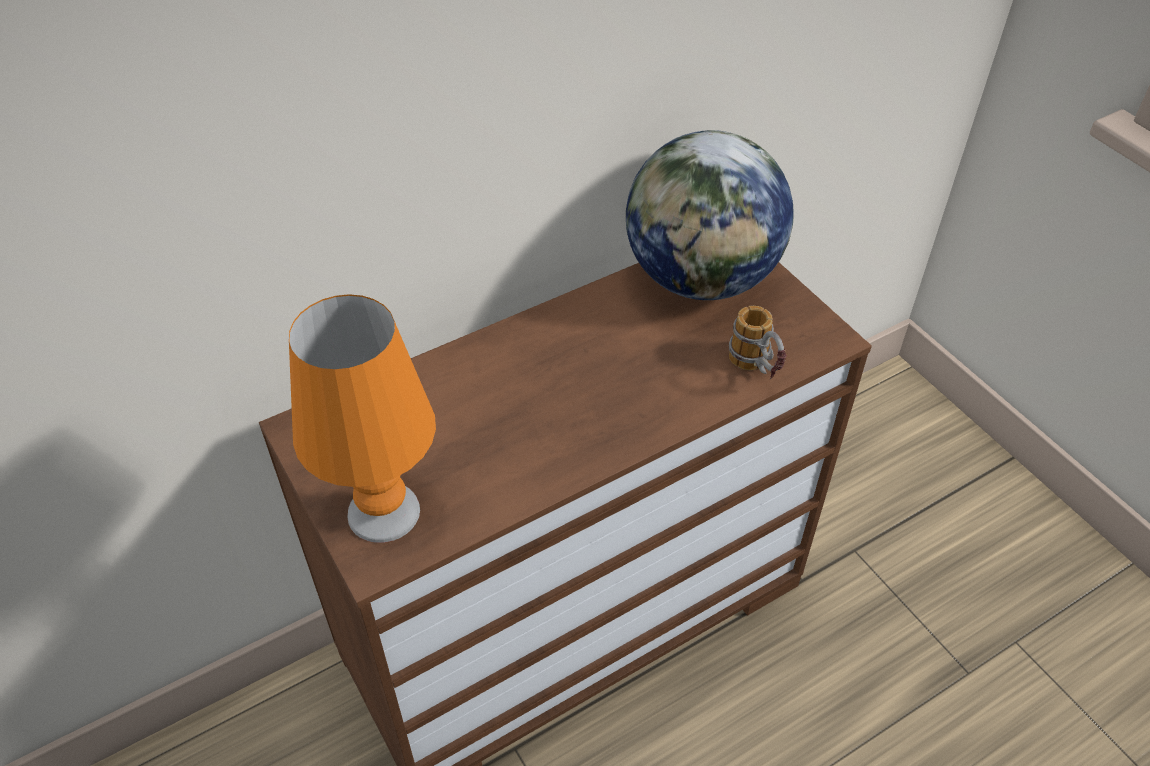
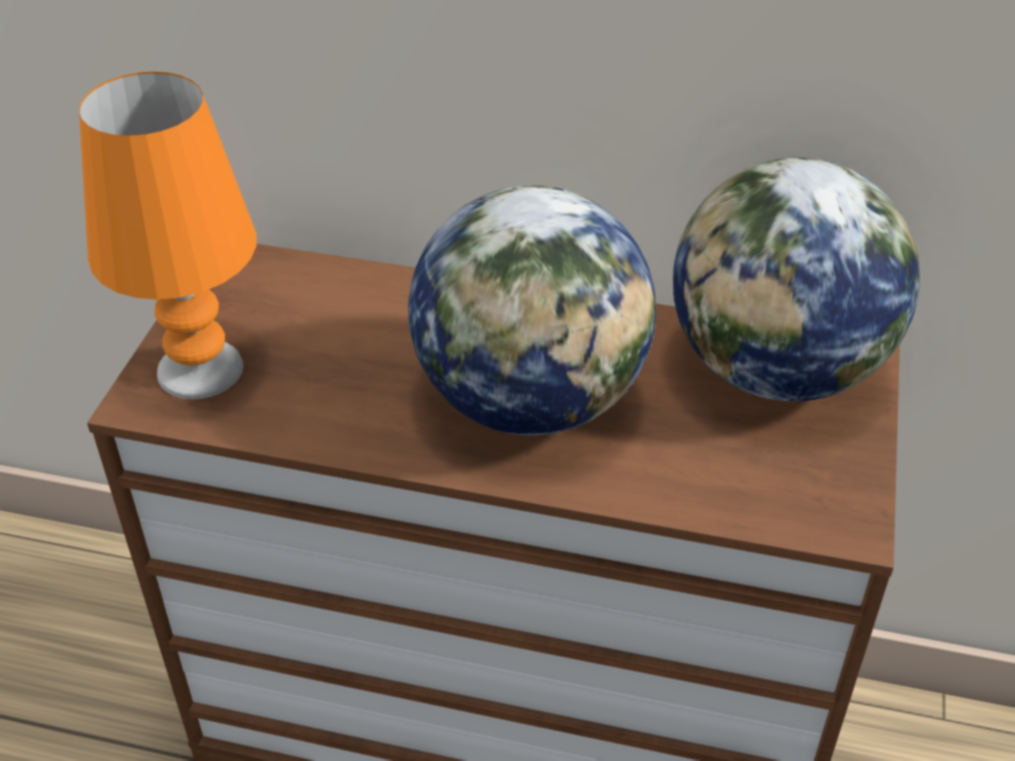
camera: 45 degrees right, 5 degrees down
mug [729,306,787,379] -> none
none -> globe [408,185,656,436]

